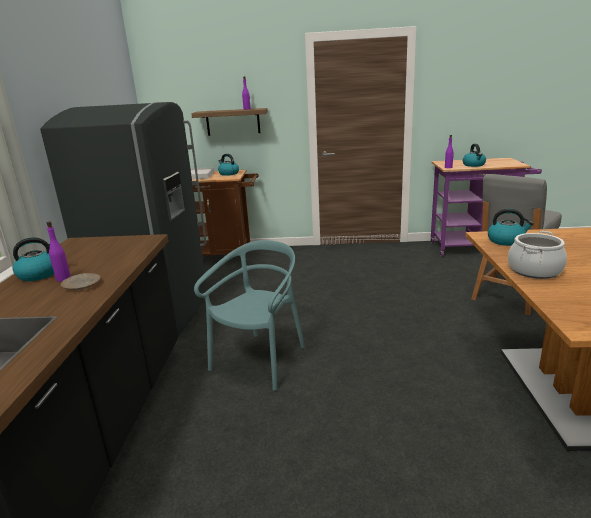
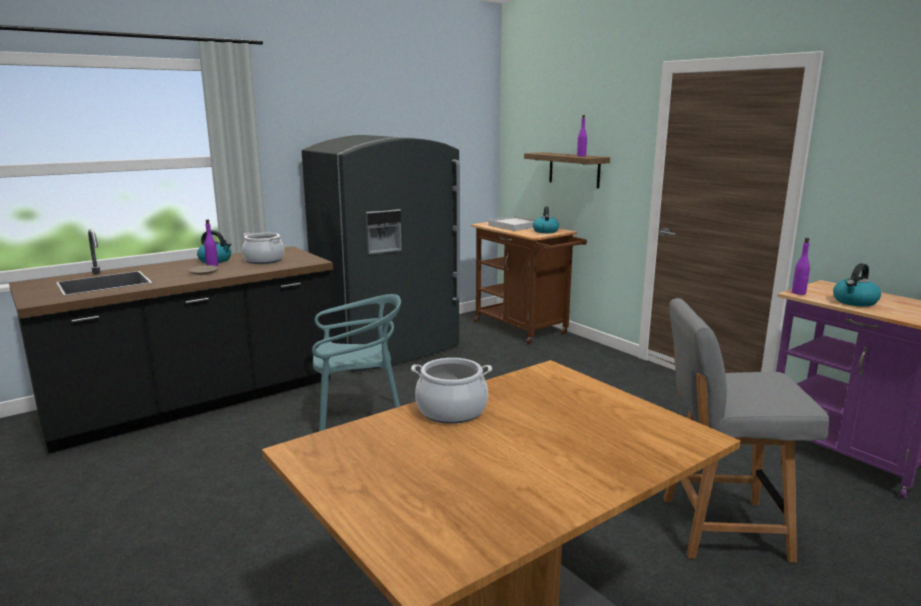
camera: 50 degrees right, 5 degrees down
kettle [488,209,534,246] -> none
none -> cooking pot [242,233,284,264]

